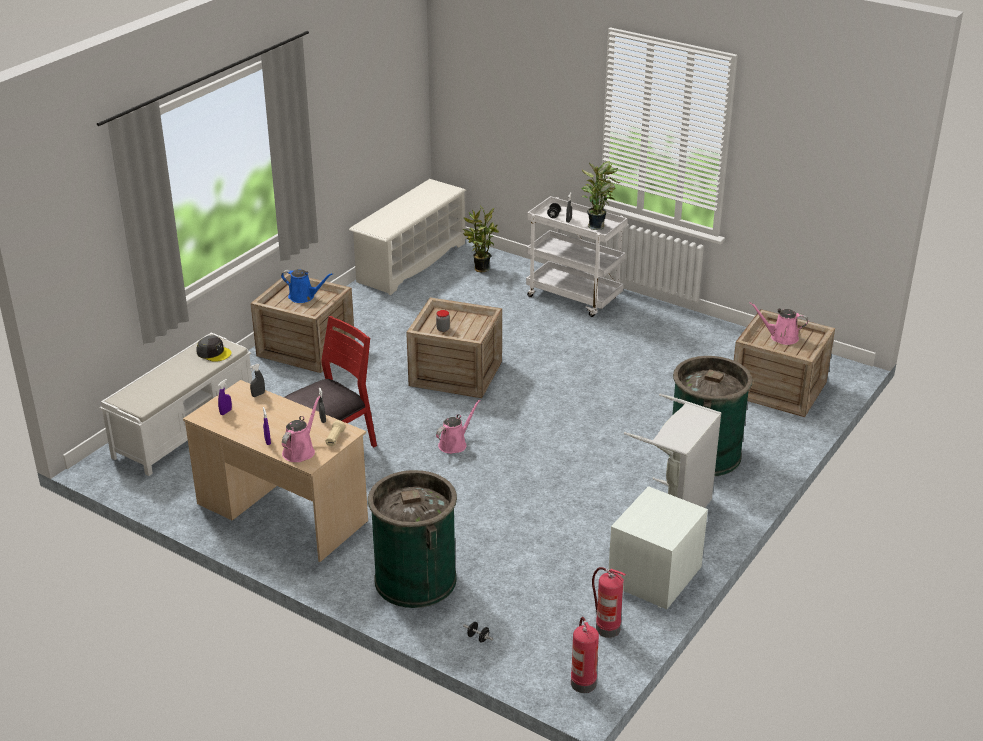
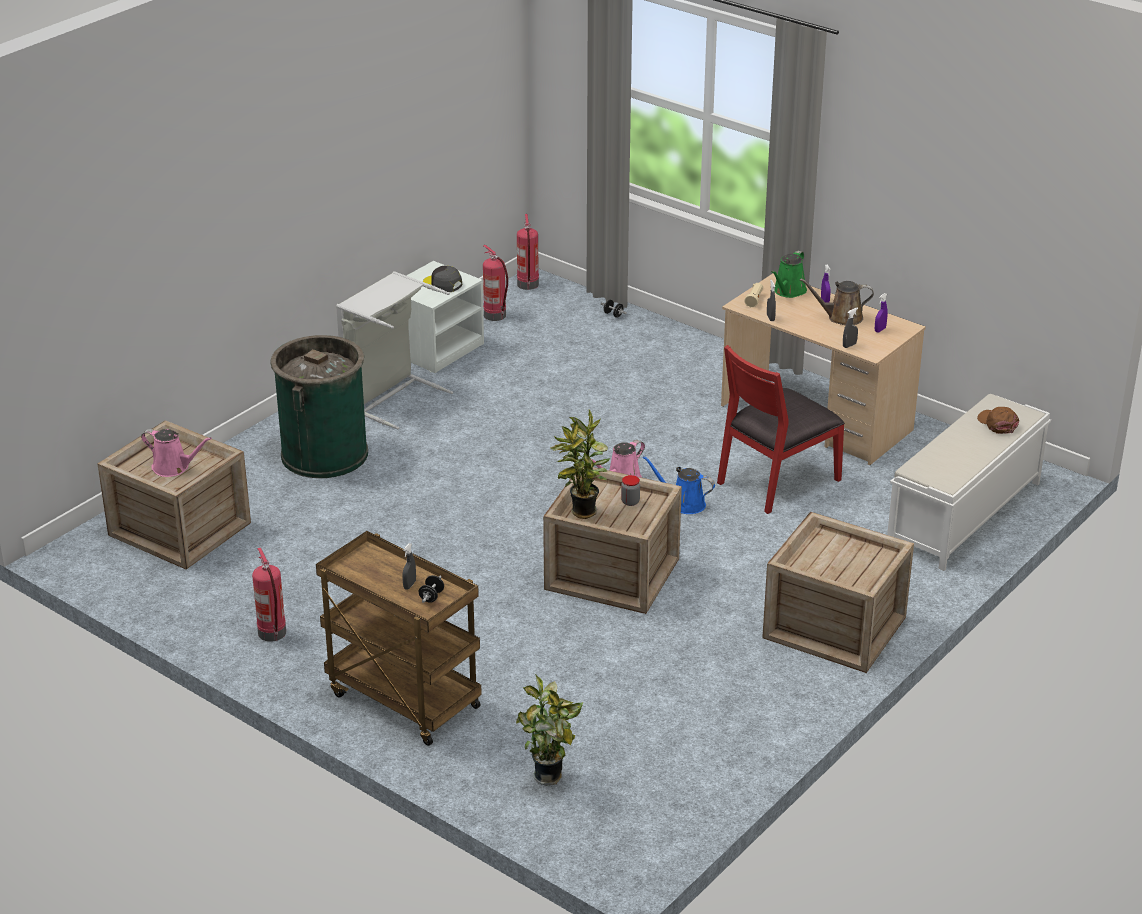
camera: 175 degrees left, 0 degrees up
grey cap [196,335,231,362] -> grey cap moved to [423,266,462,292]
blue watering can [281,269,333,303] -> blue watering can moved to [642,456,715,514]
pink watering can [282,396,321,462] -> green watering can [771,251,807,298]
white shoe rack [349,179,466,295] -> none
green trash can [368,470,457,608] -> none
white cart [526,196,628,317] -> brown cart [316,531,482,746]
potted plant [581,161,621,230] -> potted plant moved to [550,409,610,519]
none -> fire extinguisher [252,548,286,642]
none -> brown watering can [800,278,874,326]
none -> brown cap [977,407,1019,434]

